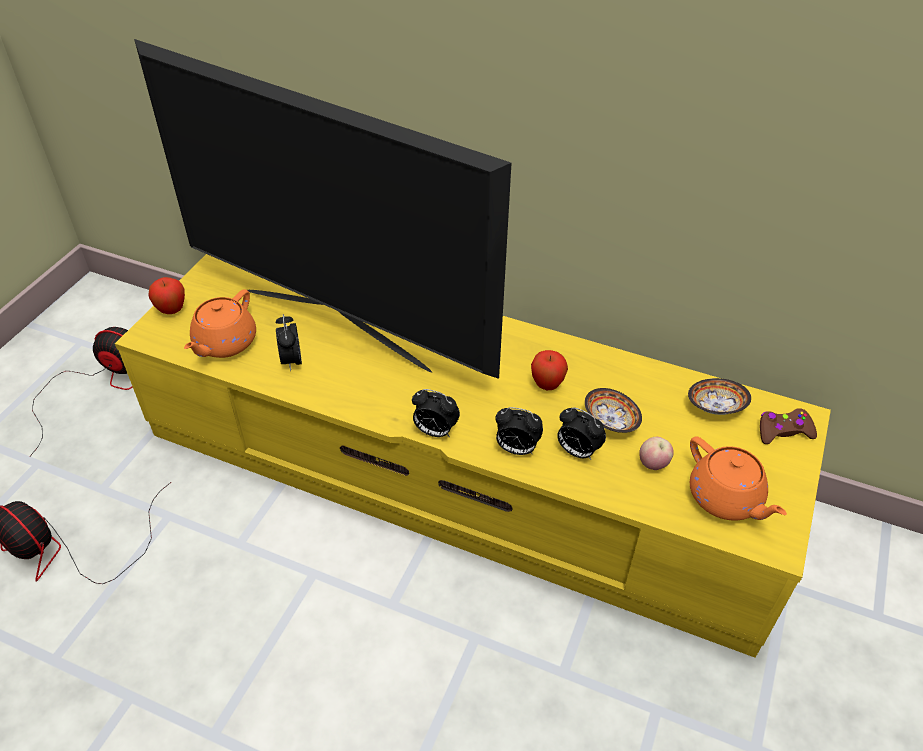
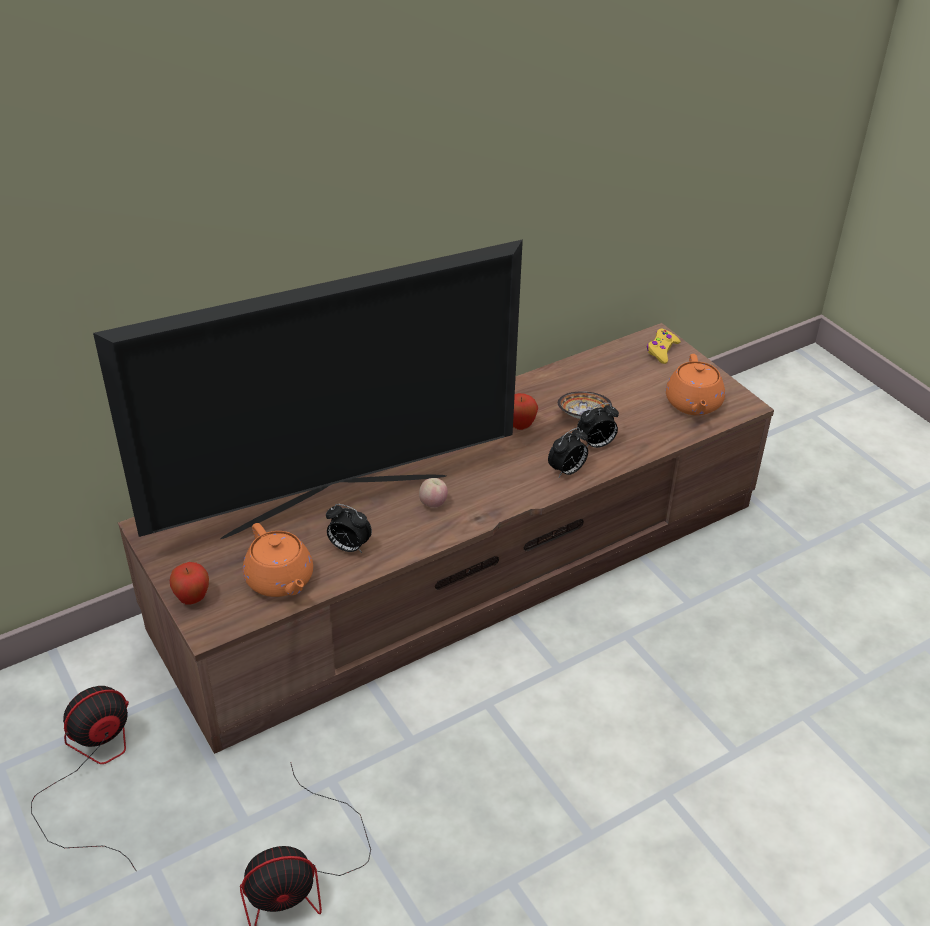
camera: 55 degrees left, 5 degrees down
yellow tv stand [115,254,831,658] -> brown tv stand [118,323,774,754]
alarm clock [412,389,460,437] -> none
apple [639,437,674,470] -> apple moved to [419,478,448,508]
bowl [688,378,751,415] -> none
orange teapot [690,436,787,521] -> orange teapot turned 90 degrees clockwise [666,354,725,415]
brown game controller [760,408,817,444] -> yellow game controller [647,329,681,364]

